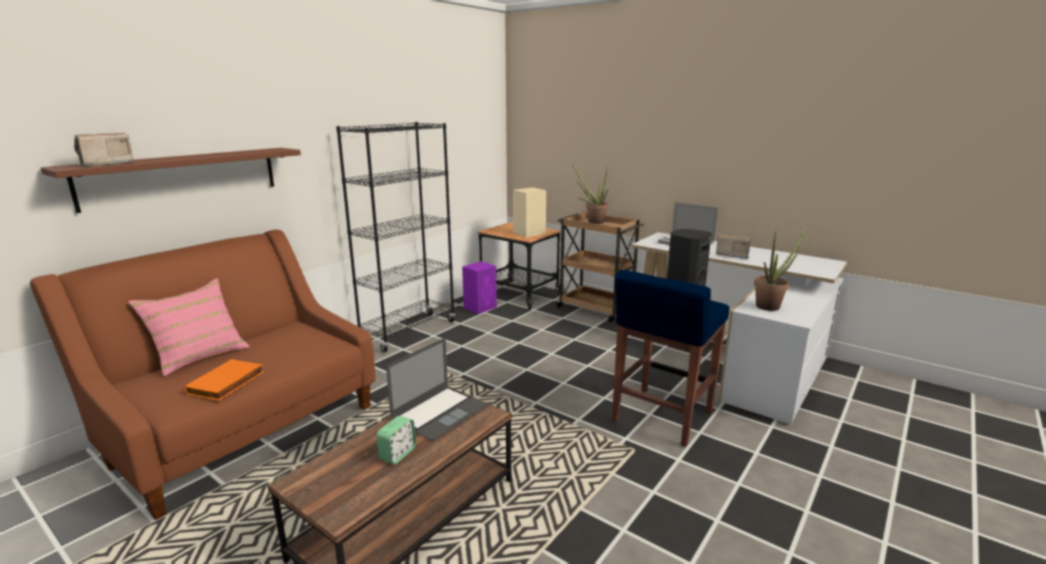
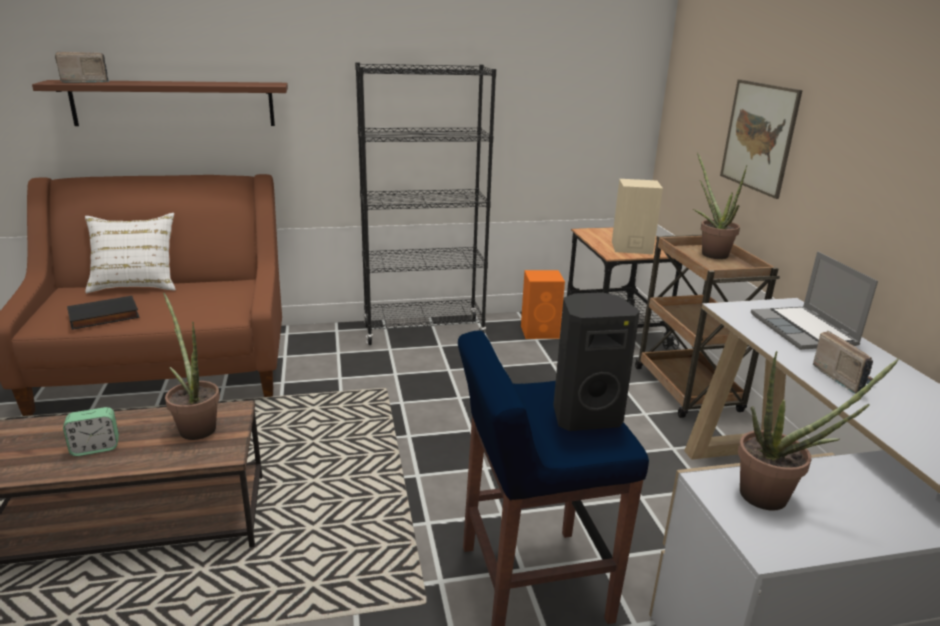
camera: 40 degrees right, 5 degrees up
pink pillow [128,278,250,377] -> white pillow [85,213,176,294]
orange book [184,359,264,401] -> black book [67,296,140,330]
laptop [386,339,487,440] -> potted plant [163,293,220,440]
purple speaker [462,261,497,314] -> orange speaker [521,270,565,339]
none -> picture [720,79,803,199]

